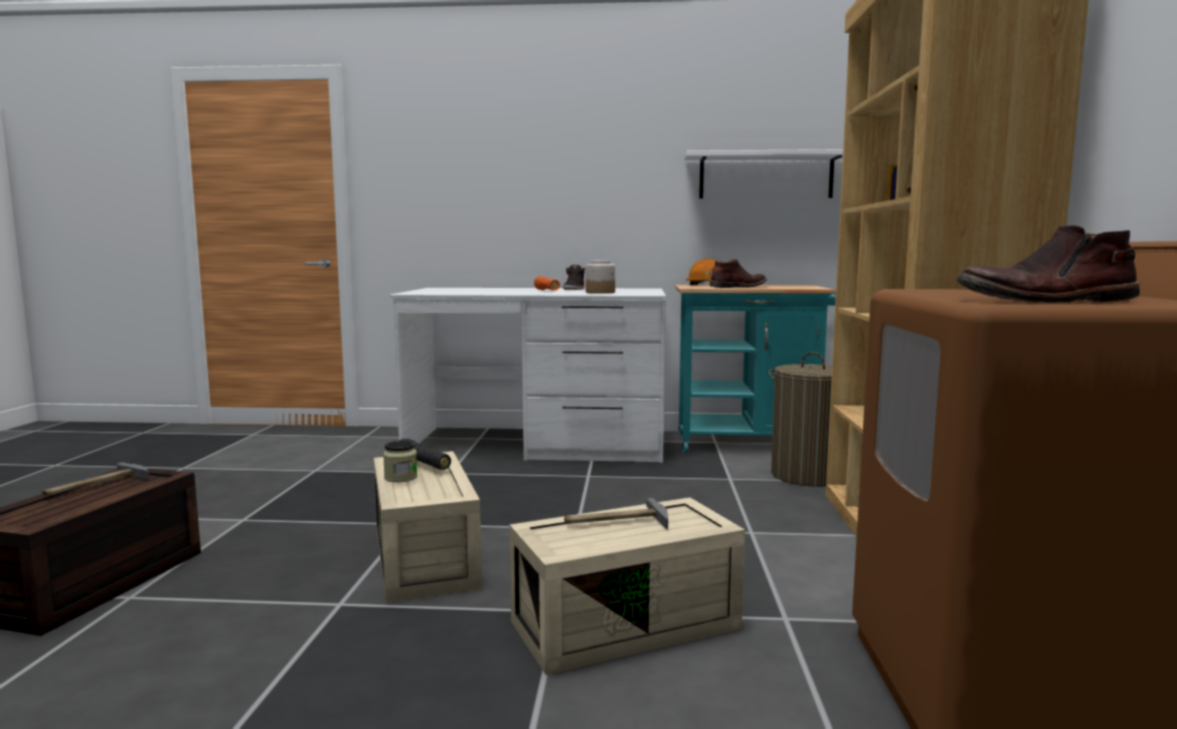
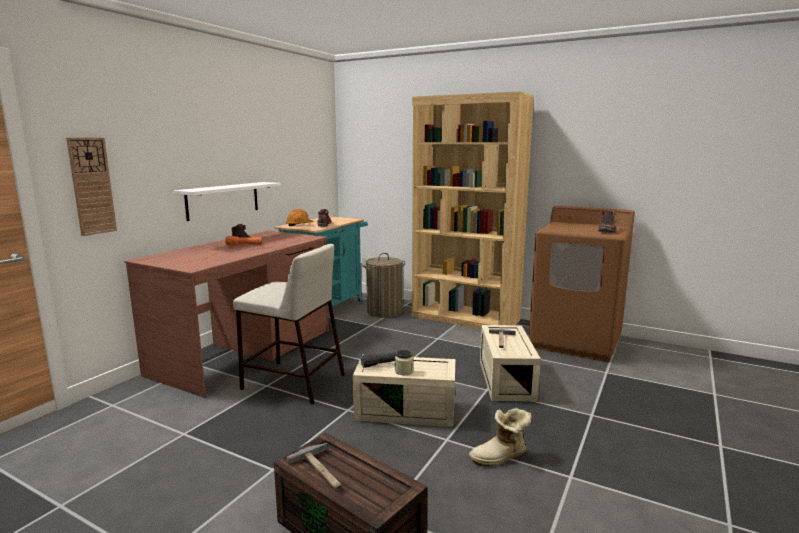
camera: 65 degrees left, 5 degrees up
white desk [390,288,666,463] -> brown desk [124,230,329,398]
jar [586,260,615,294] -> none
white shelf [684,149,843,199] -> white shelf moved to [173,182,281,221]
none -> wall clock [66,137,117,236]
none -> beige stool [233,244,345,405]
none -> boot [469,408,532,466]

